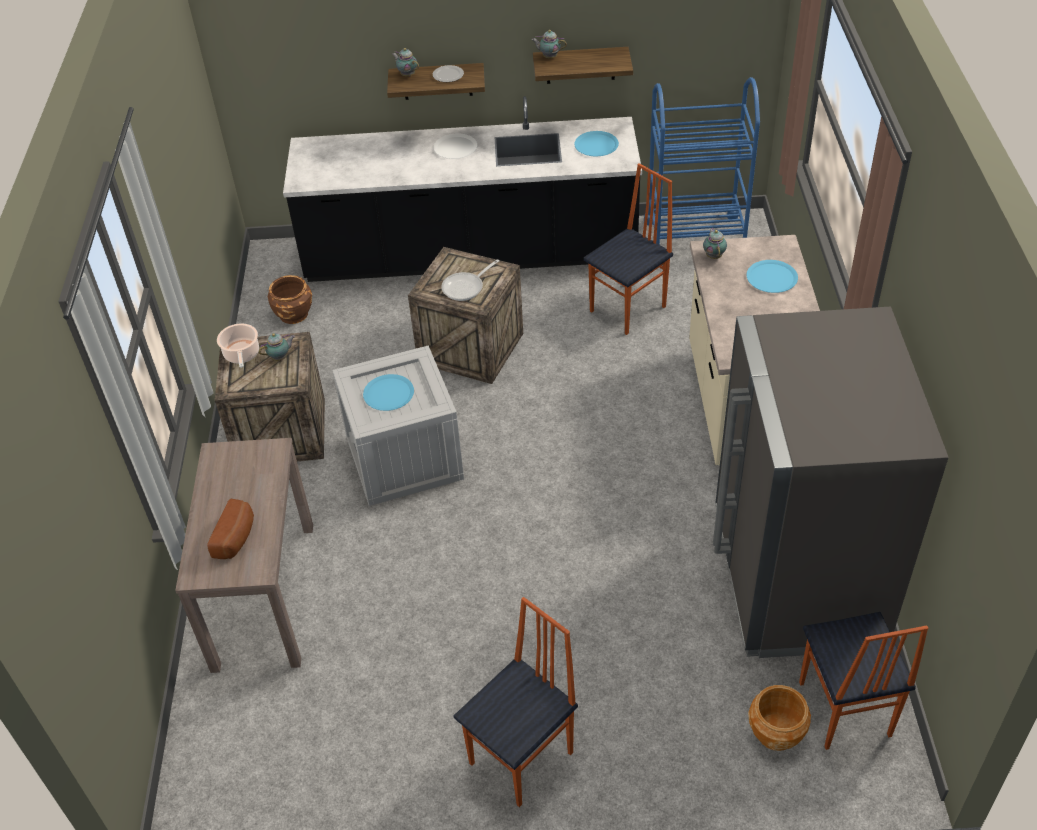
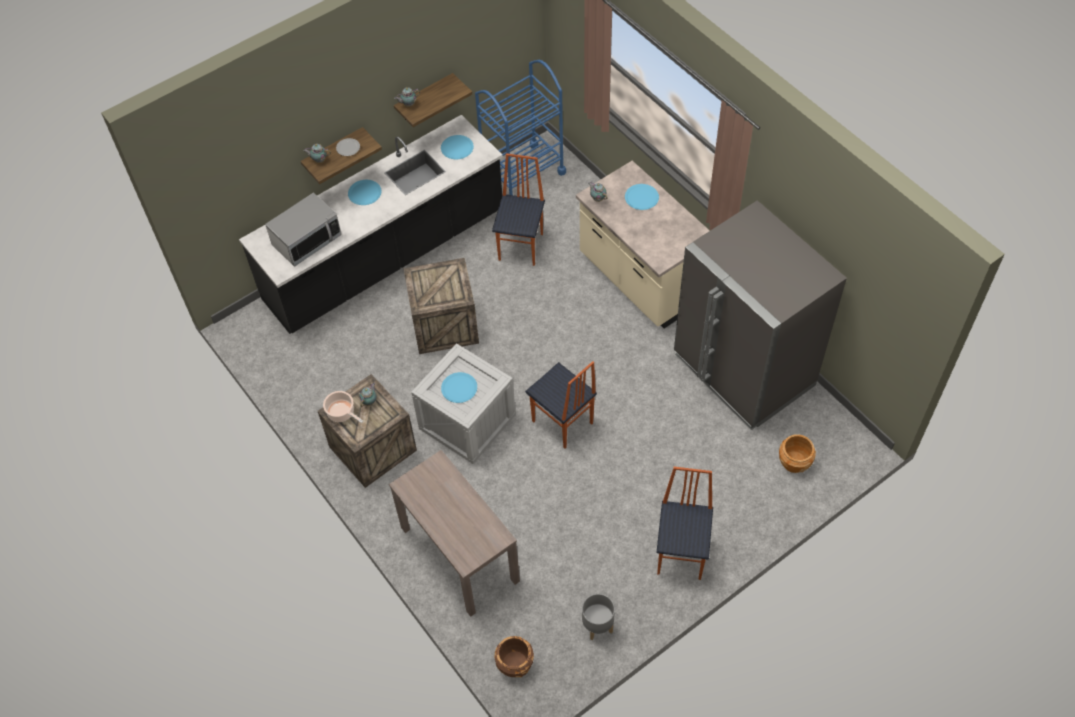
camera: 35 degrees left, 10 degrees up
bread [207,499,254,559] -> none
brown planter [268,275,312,324] -> brown planter moved to [495,636,534,677]
white plate [434,133,477,159] -> blue plate [348,180,382,205]
frying pan [441,259,499,301] -> none
chair [799,612,928,750] -> chair moved to [525,361,597,449]
none -> microwave [265,193,342,266]
none -> grey planter [582,594,615,640]

